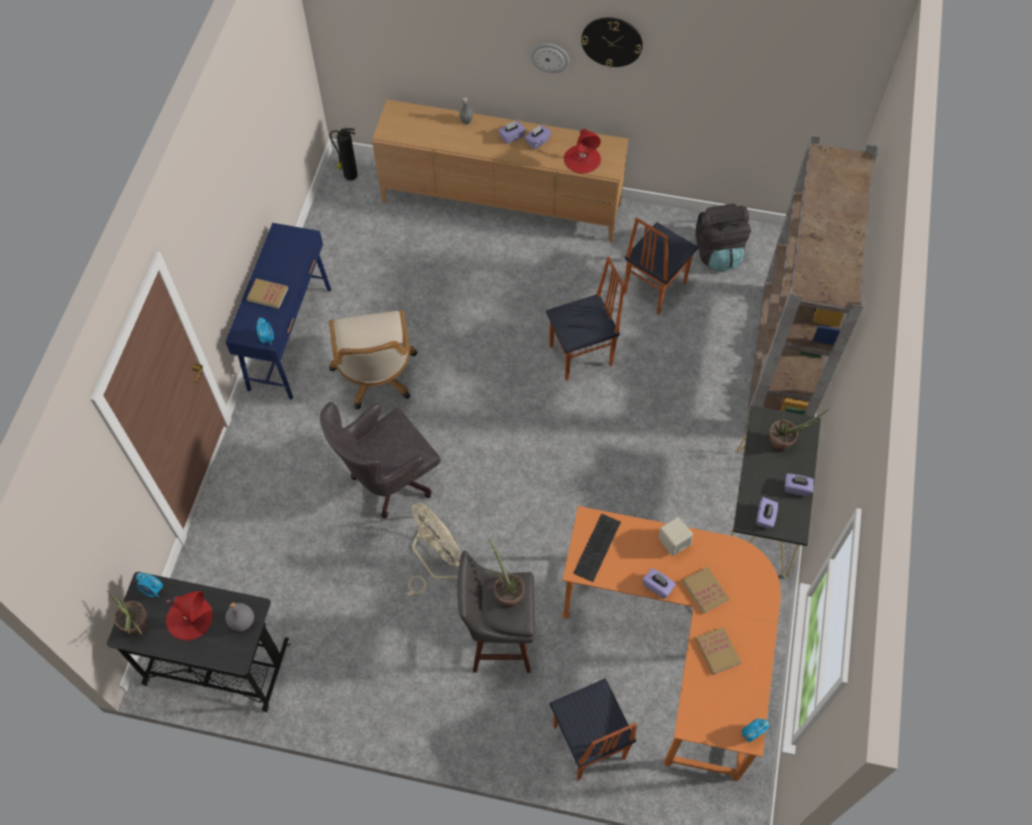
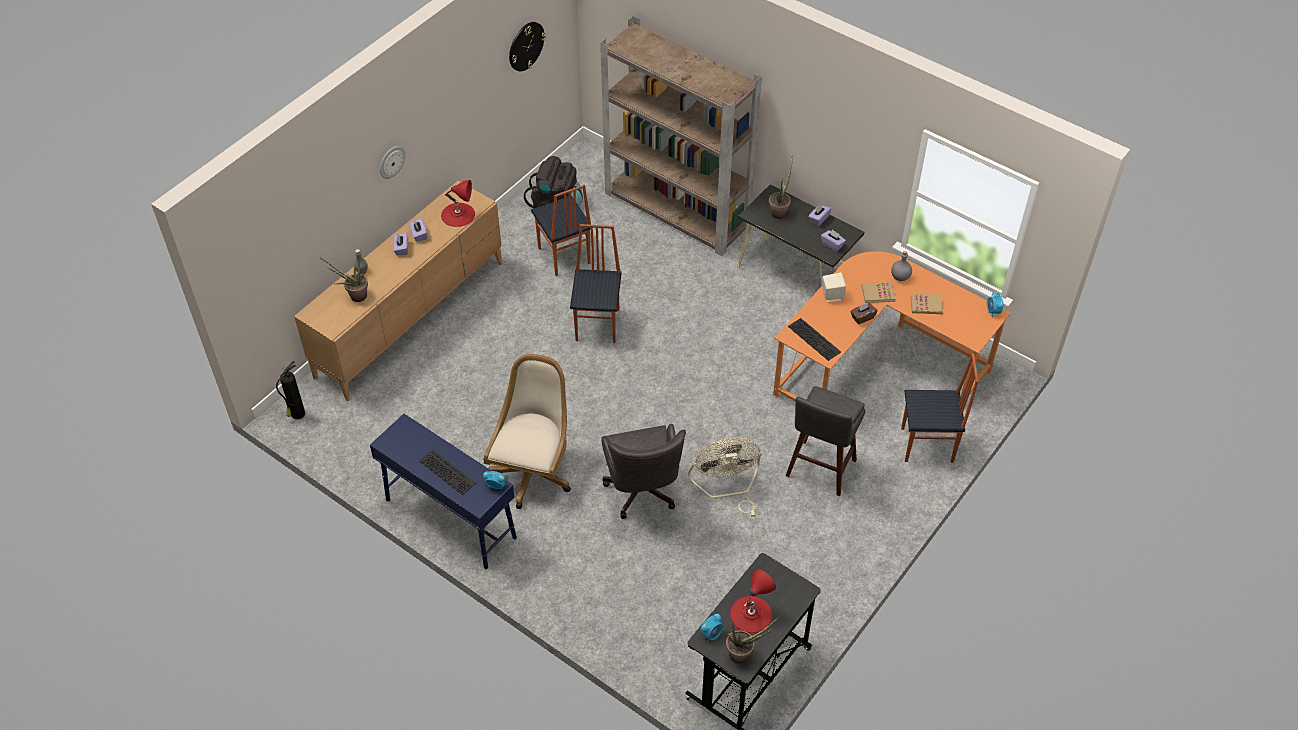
camera: 65 degrees left, 10 degrees down
grey bottle [225,603,254,632] -> grey bottle moved to [891,251,912,281]
book [246,278,288,309] -> keyboard [419,450,476,495]
office chair [329,310,417,409] -> office chair turned 90 degrees counterclockwise [483,354,571,509]
potted plant [488,538,524,607] -> potted plant moved to [319,254,368,302]
wall clock [581,17,643,68] -> wall clock moved to [509,22,546,71]
purple tissue box [642,568,676,599] -> brown tissue box [850,303,877,324]

